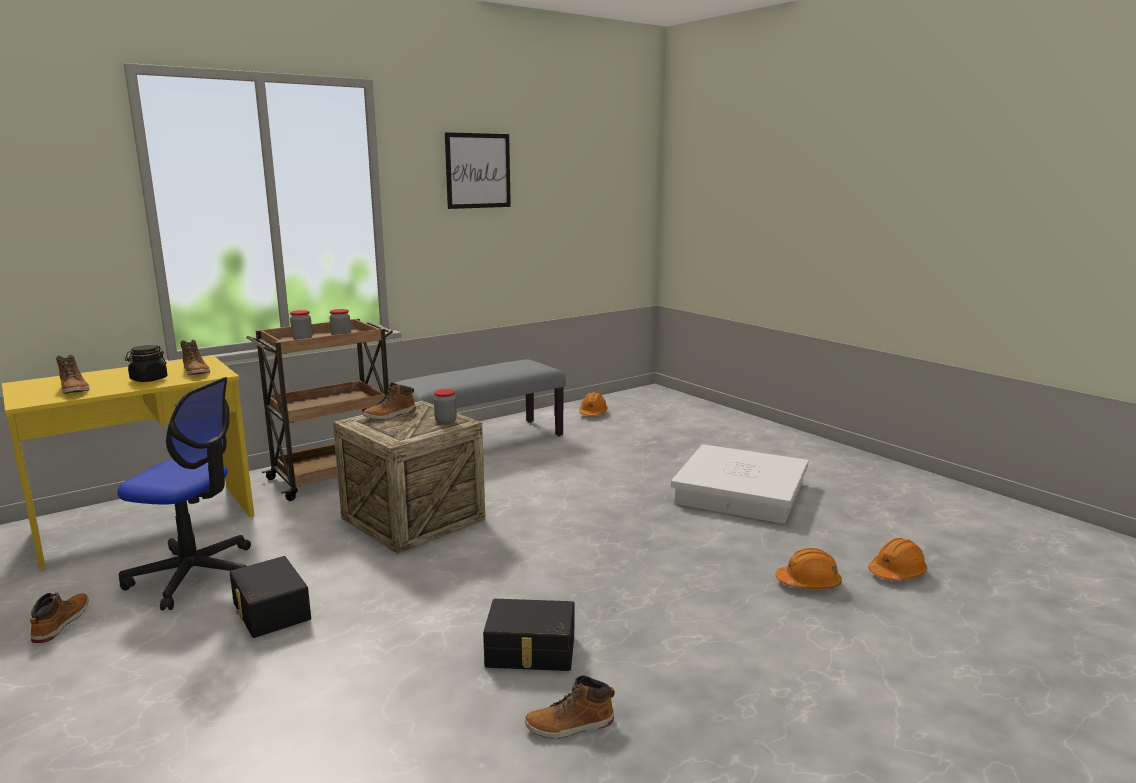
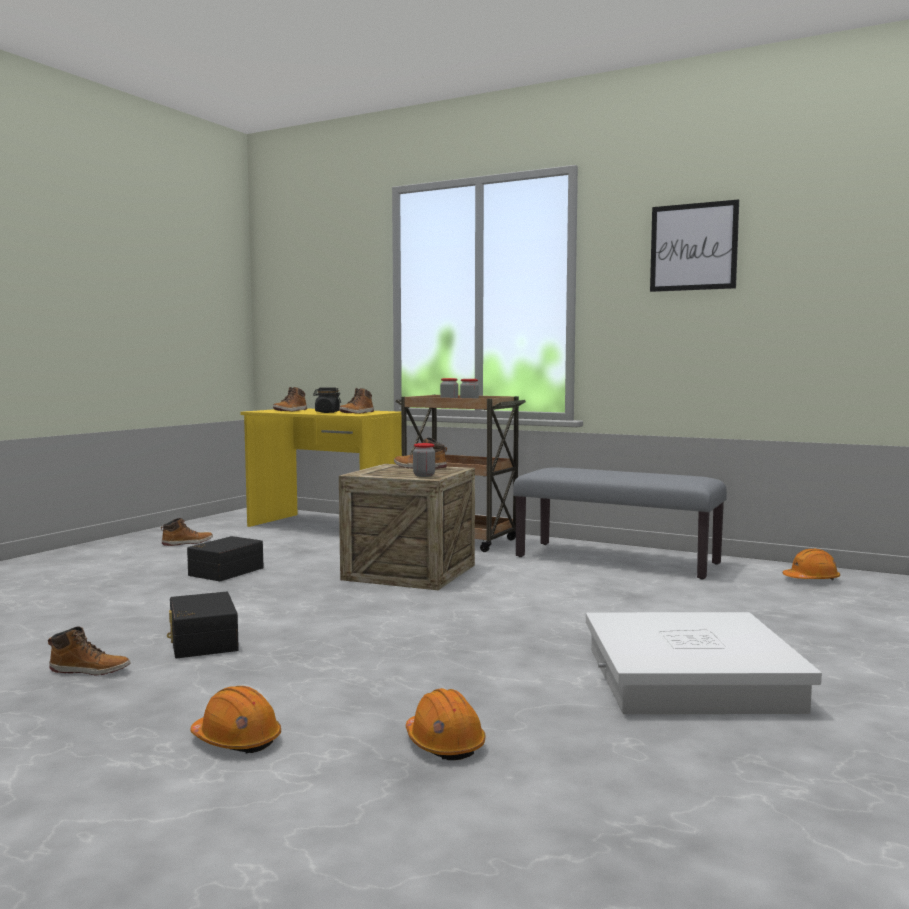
camera: 65 degrees right, 10 degrees down
office chair [117,377,251,610] -> none
boot [525,675,615,739] -> boot turned 135 degrees clockwise [48,627,130,675]
orange hard hat [868,538,927,581] -> orange hard hat moved to [190,686,281,754]

